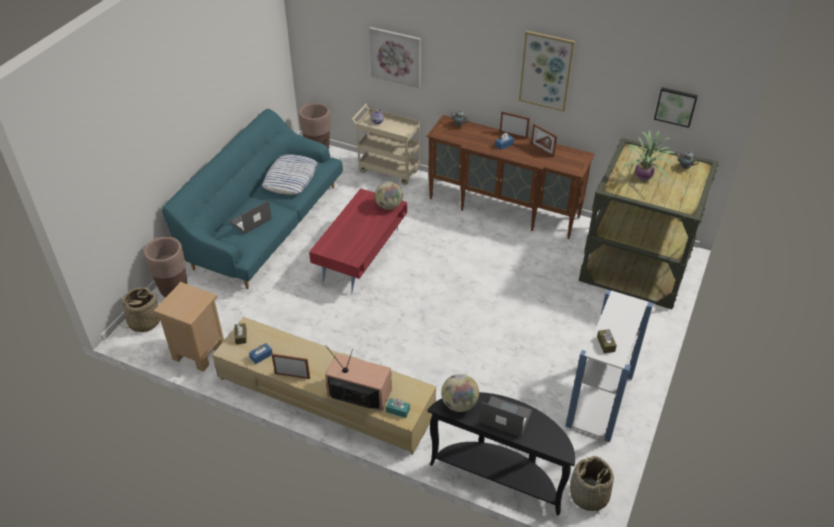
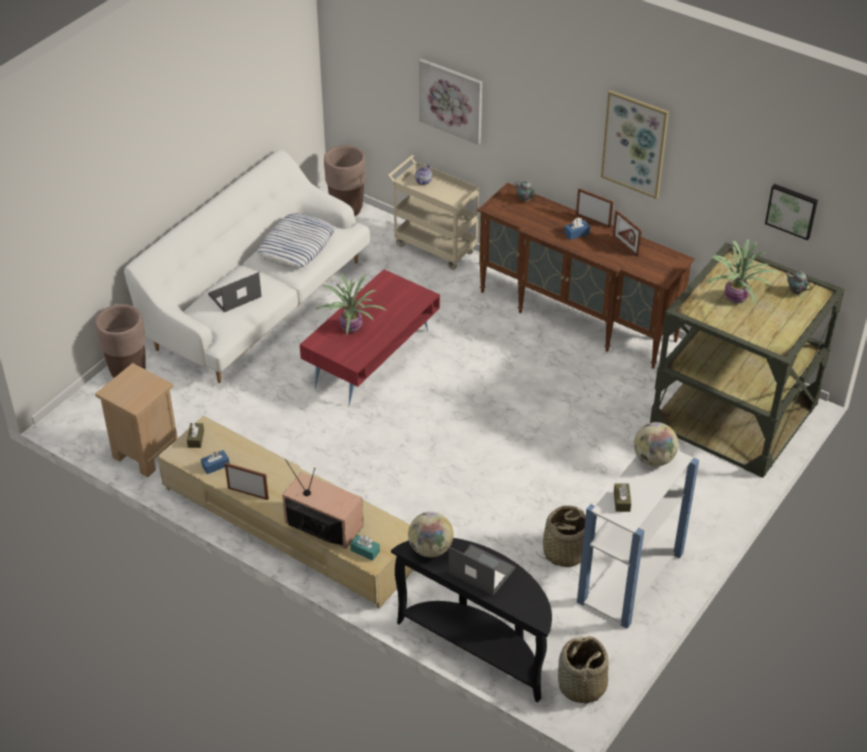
camera: 10 degrees right, 0 degrees up
basket [121,287,160,332] -> basket moved to [536,506,586,567]
turquoise sofa [162,109,343,289] -> white sofa [124,150,370,383]
globe [375,181,403,210] -> globe moved to [634,422,678,466]
none -> potted plant [316,274,385,334]

